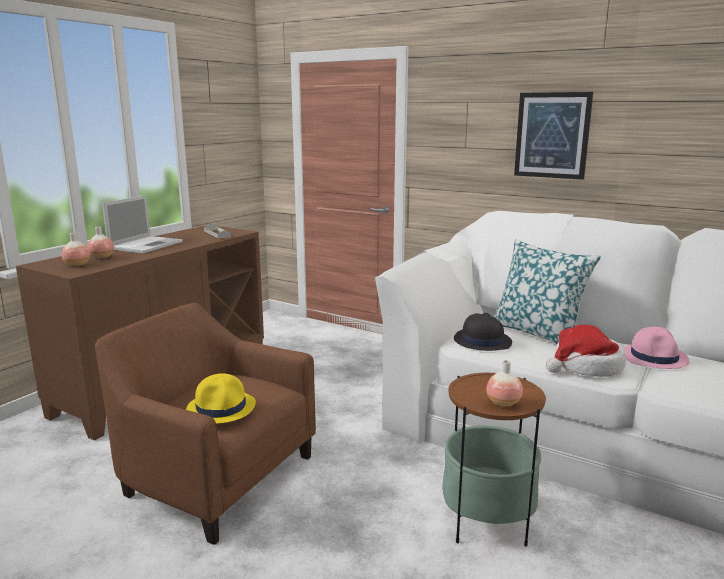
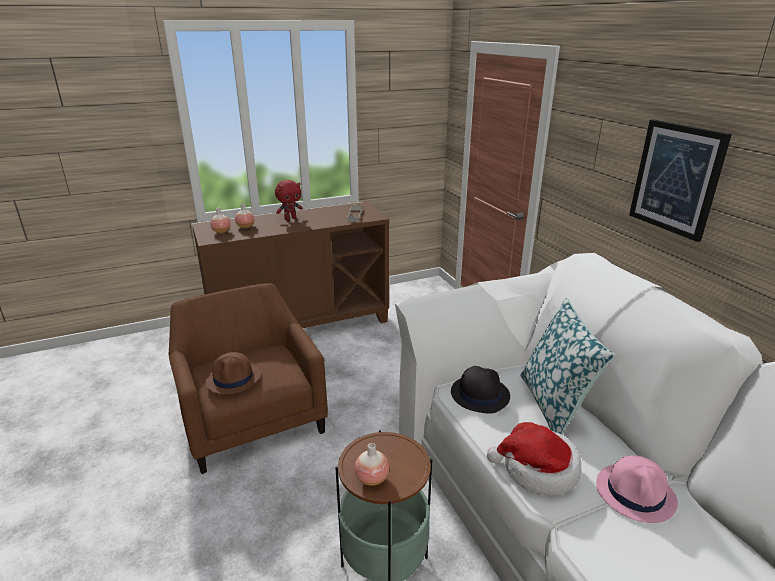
camera: 35 degrees right, 10 degrees up
laptop [102,195,183,254] -> red plush toy [275,180,303,220]
yellow hat [186,373,256,424] -> brown hat [205,352,260,394]

